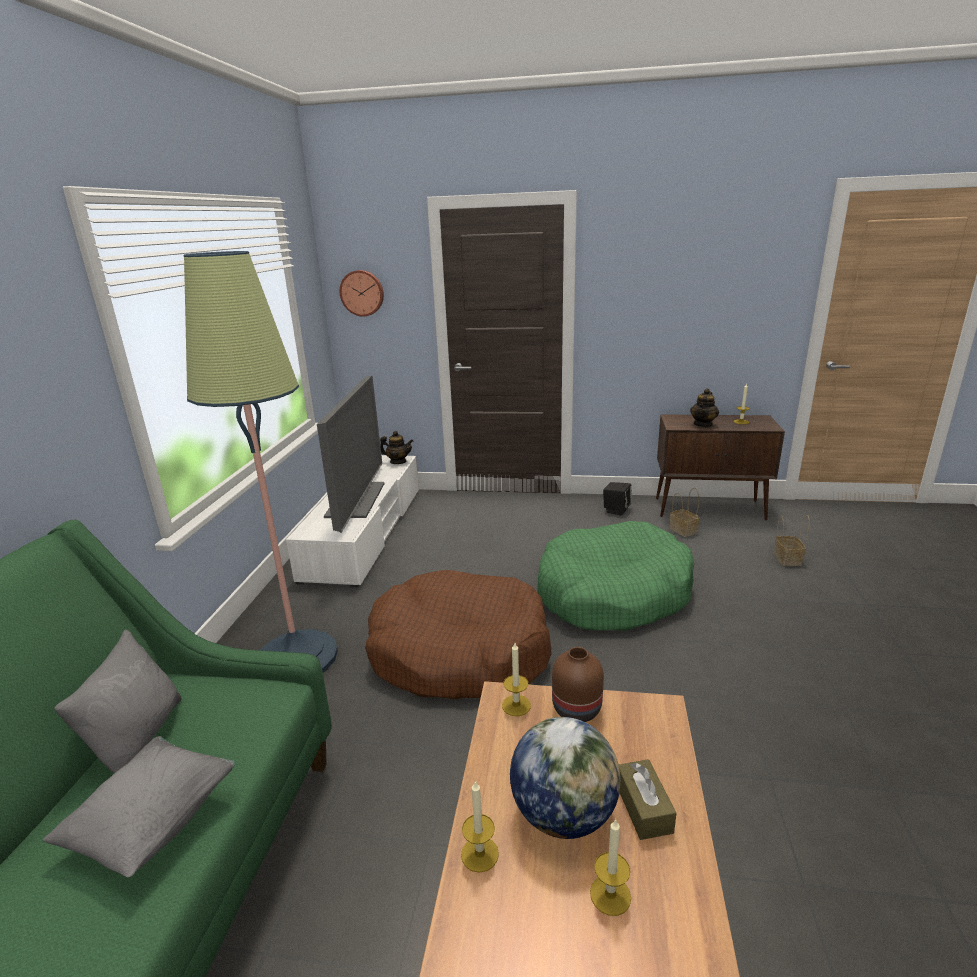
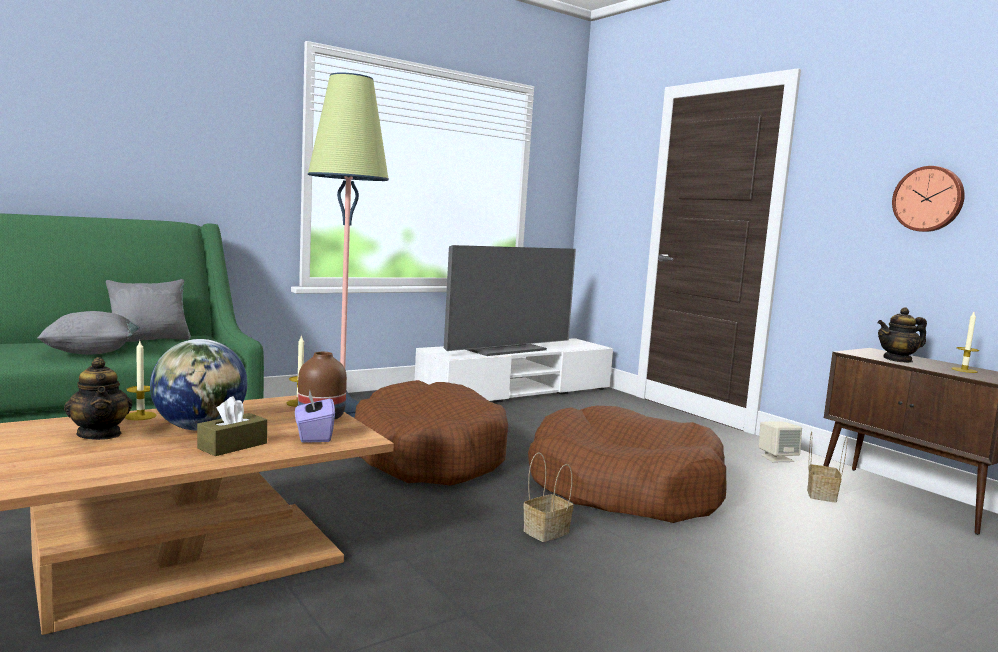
camera: 45 degrees right, 15 degrees down
wall clock [340,270,384,317] -> wall clock moved to [892,166,965,232]
teapot [380,431,413,464] -> teapot moved to [64,357,132,440]
green dog bed [537,521,694,631] -> brown dog bed [528,406,727,523]
candle [590,818,631,916] -> none
black speaker [603,482,632,516] -> beige speaker [759,422,802,462]
basket [774,515,809,566] -> basket moved to [523,452,573,542]
none -> purple tissue box [295,389,335,443]

